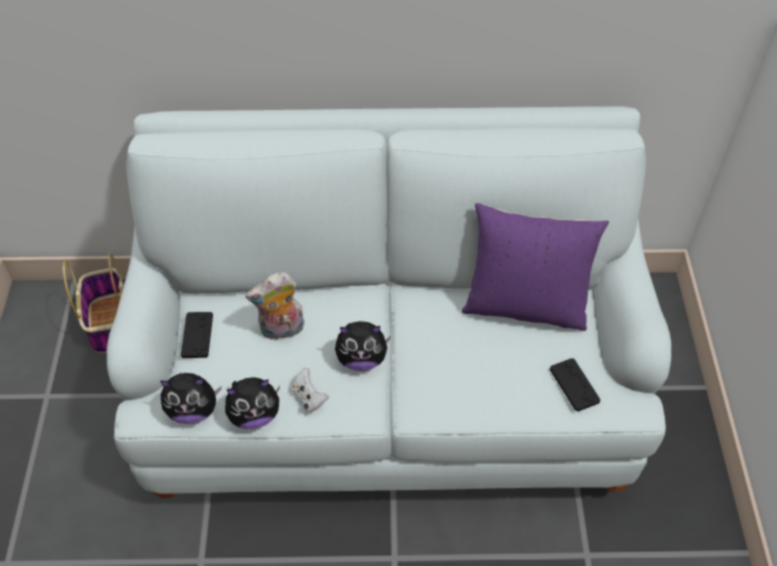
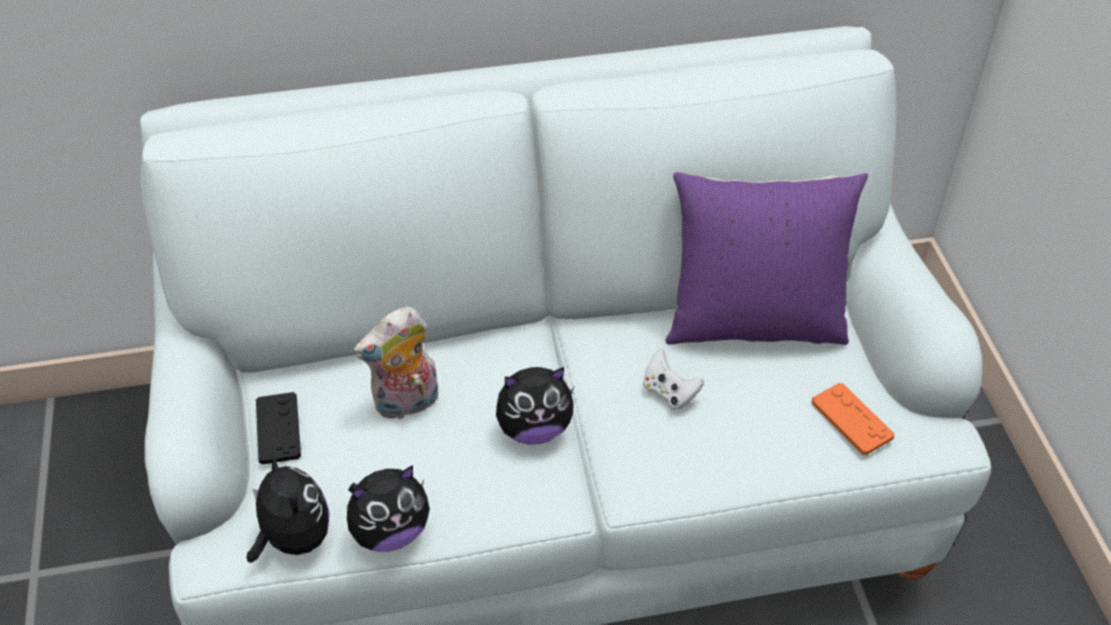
camera: 10 degrees left, 5 degrees down
basket [63,253,124,353] -> none
plush toy [160,373,221,424] -> plush toy turned 105 degrees counterclockwise [247,453,330,563]
white game controller [292,368,329,413] -> white game controller moved to [643,349,704,411]
black game controller [550,358,601,412] -> orange game controller [811,383,895,455]

